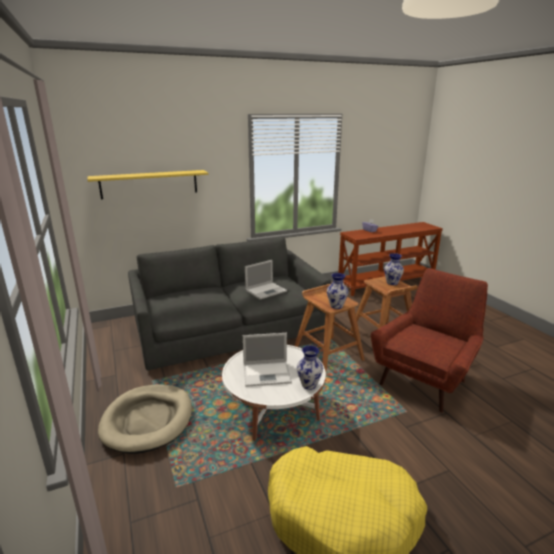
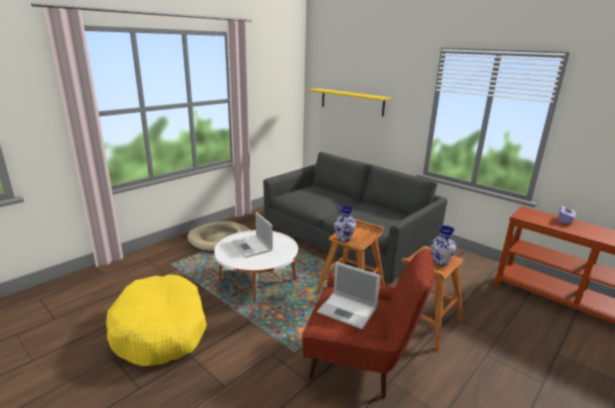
camera: 65 degrees right, 0 degrees up
laptop [245,260,287,299] -> laptop moved to [317,262,381,329]
vase [297,346,323,390] -> none

